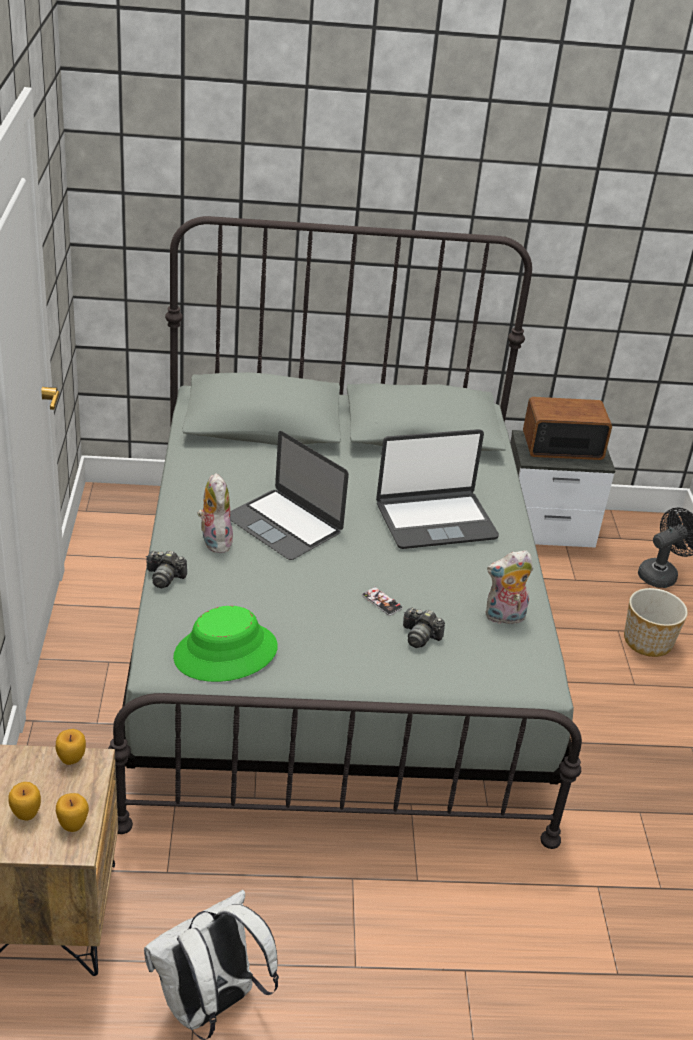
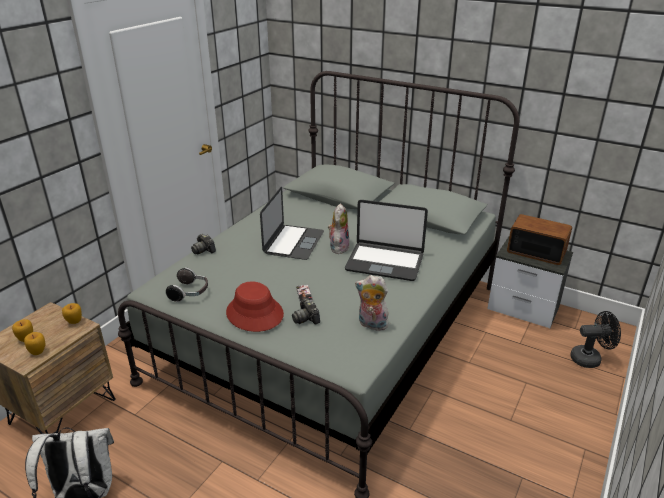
camera: 35 degrees right, 5 degrees down
green hat [173,606,278,682] -> headphones [166,267,208,303]
plush toy [197,473,234,553] -> plush toy moved to [328,203,349,255]
laptop [230,431,349,560] -> laptop turned 150 degrees counterclockwise [260,187,324,260]
planter [624,588,688,657] -> none
none -> red hat [226,281,284,332]

